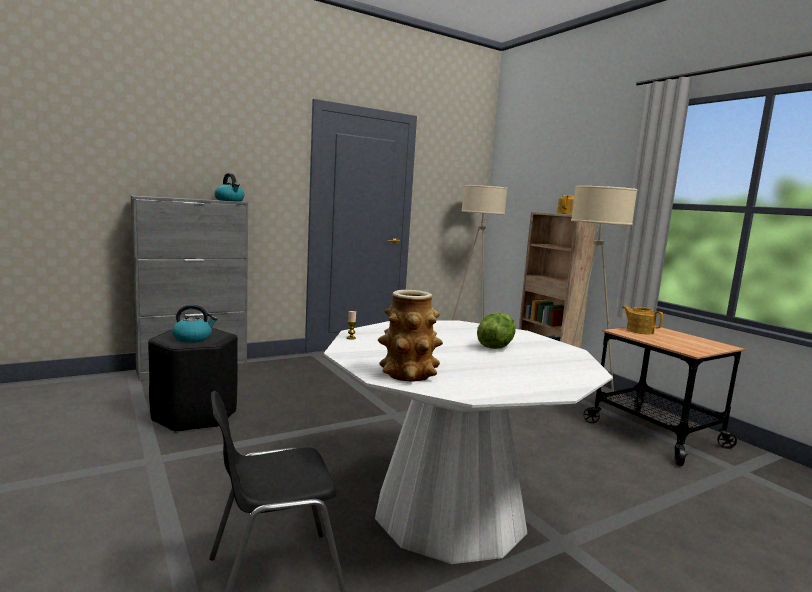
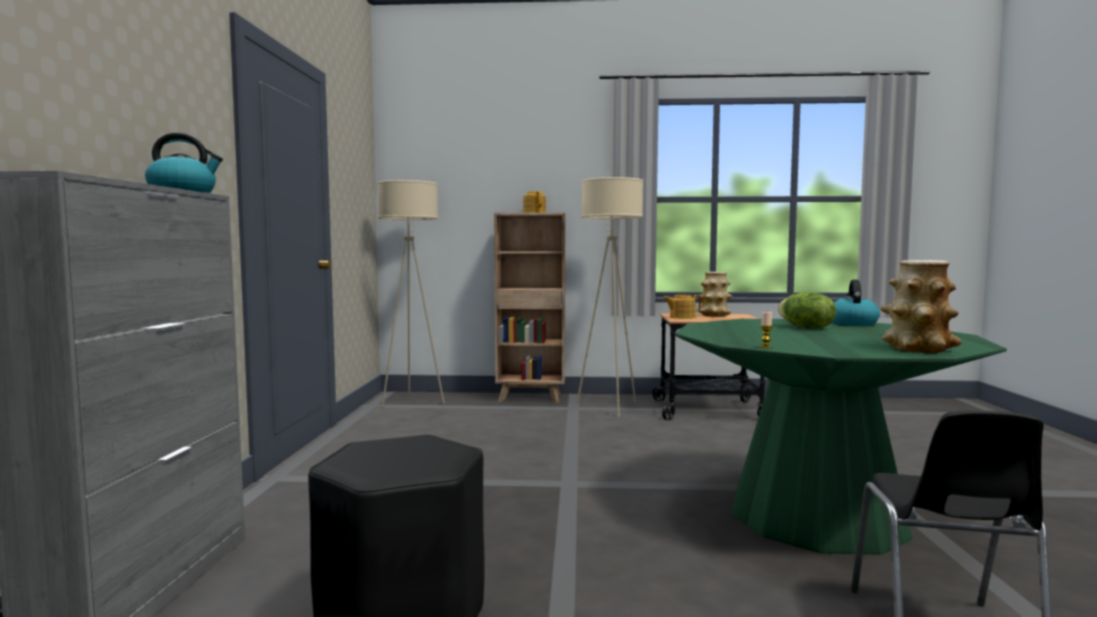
camera: 55 degrees left, 5 degrees down
kettle [172,304,217,342] -> kettle moved to [832,280,880,326]
white dining table [324,320,613,564] -> green dining table [675,319,1007,555]
none -> vase [698,272,732,317]

